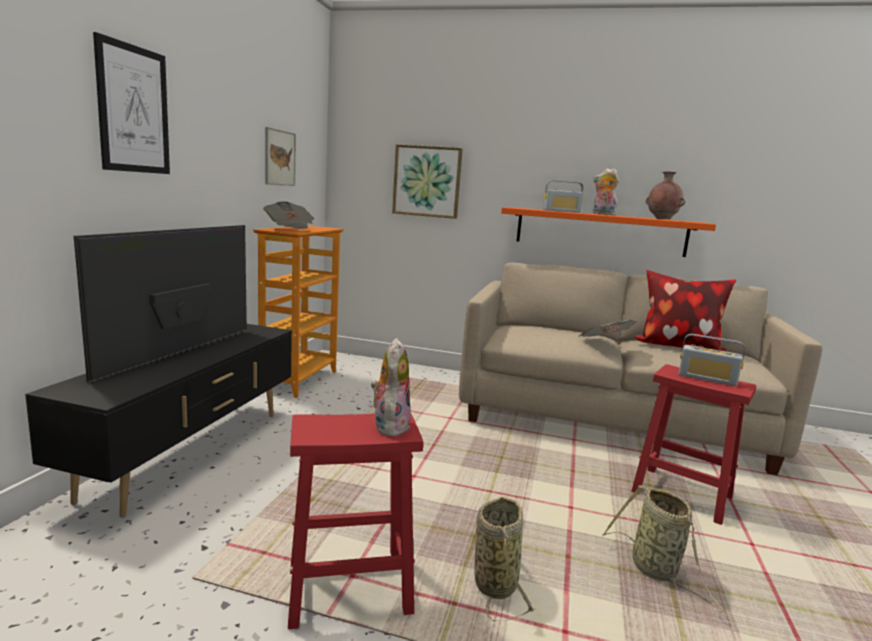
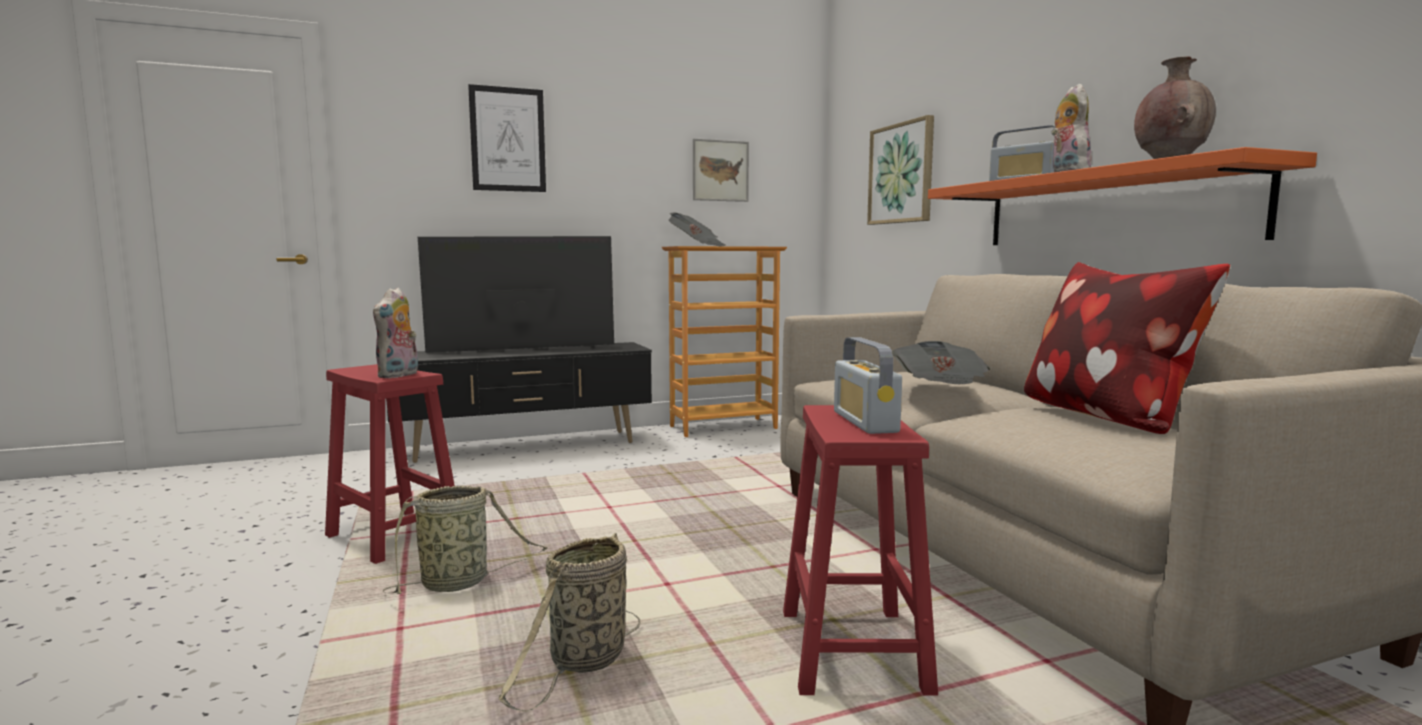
camera: 55 degrees right, 5 degrees down
plush toy [371,338,411,437] -> plush toy turned 135 degrees clockwise [373,288,418,378]

